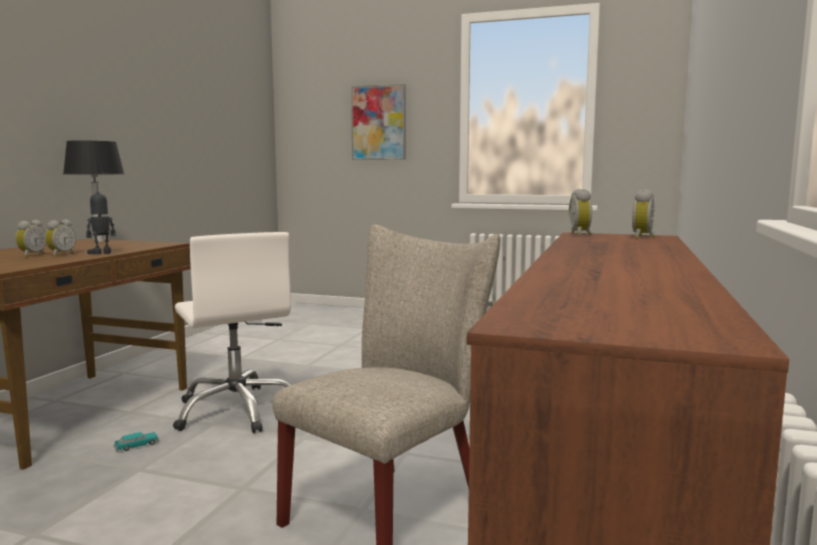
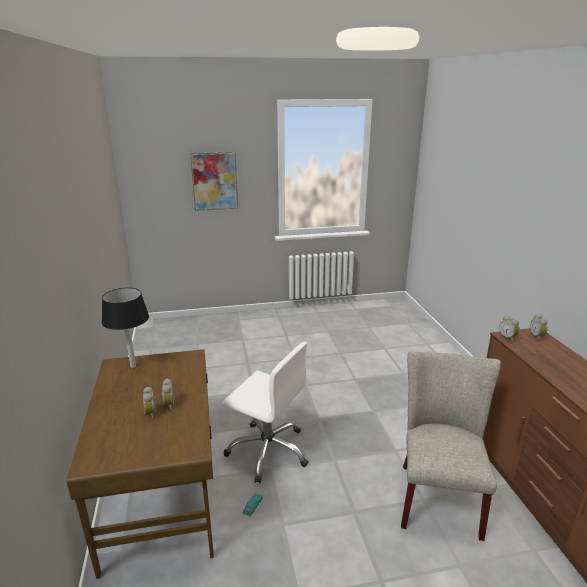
camera: 30 degrees left, 15 degrees up
toy robot [86,184,116,254] -> none

